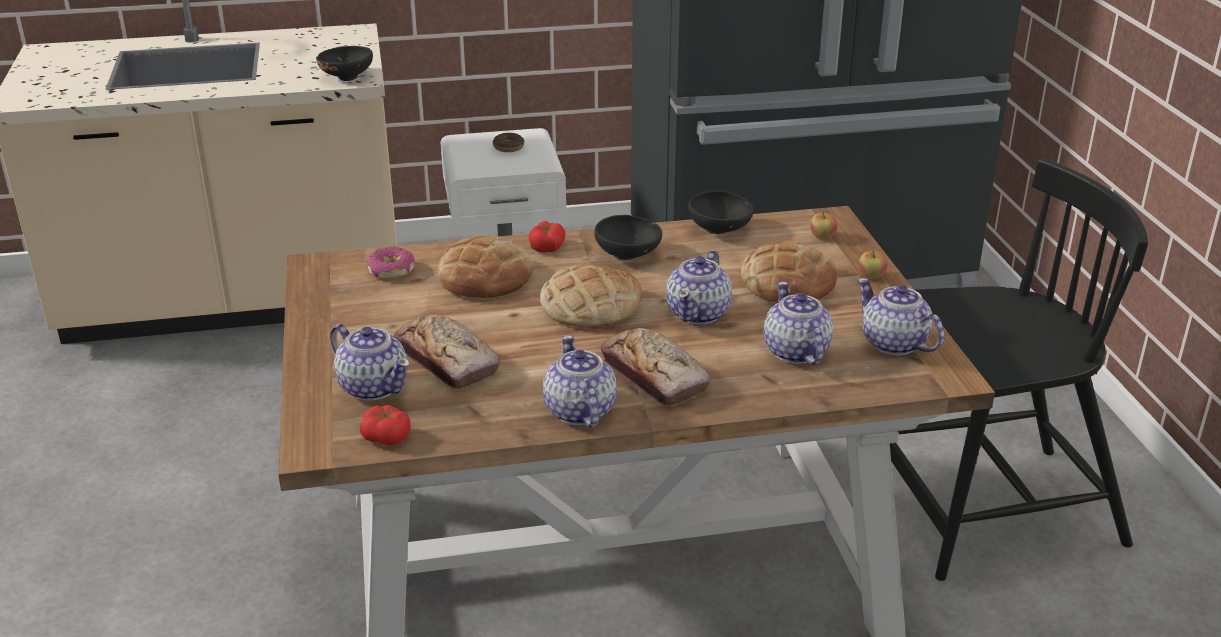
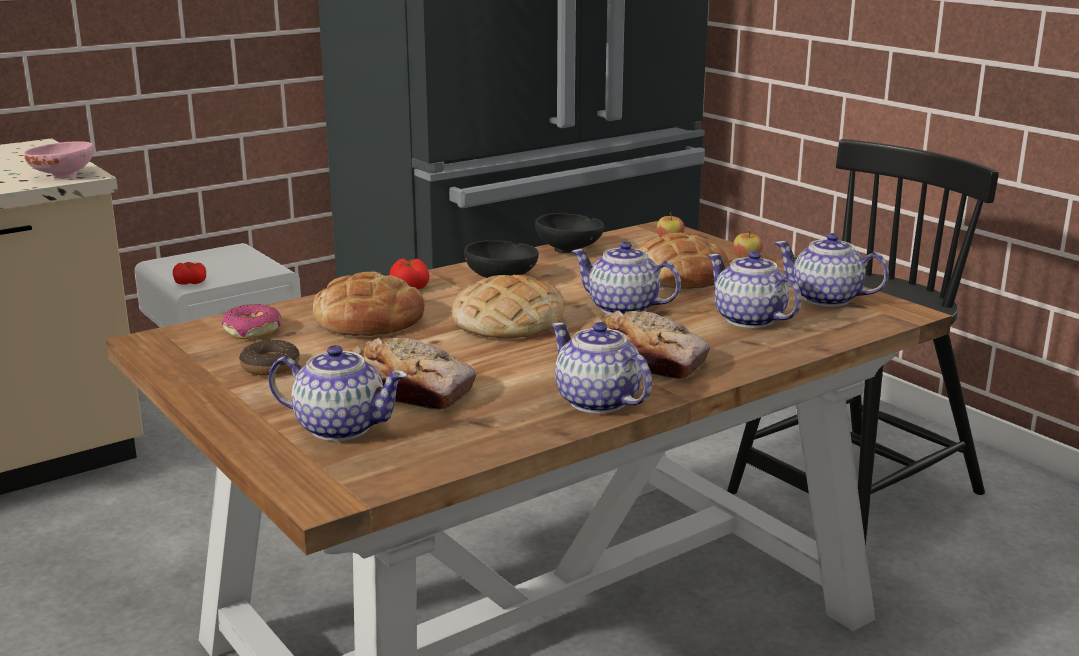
camera: 25 degrees left, 10 degrees down
black bowl [316,46,373,81] -> pink bowl [24,141,94,179]
tomato [360,405,411,445] -> tomato moved to [173,262,206,285]
donut [493,133,524,152] -> donut moved to [239,340,300,376]
teapot [666,250,732,324] -> teapot turned 120 degrees clockwise [571,241,681,314]

